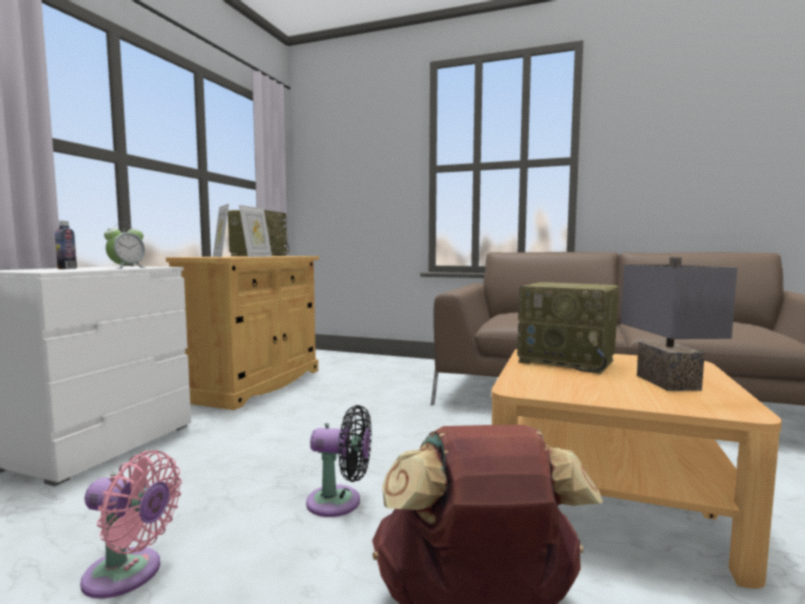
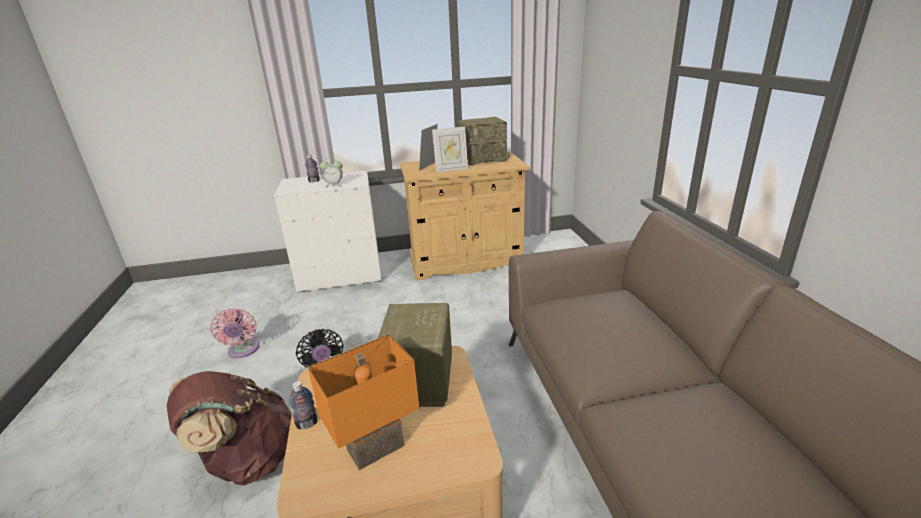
camera: 60 degrees right, 20 degrees up
grey table lamp [621,257,737,391] -> orange table lamp [308,334,419,470]
none -> bottle [289,381,318,429]

